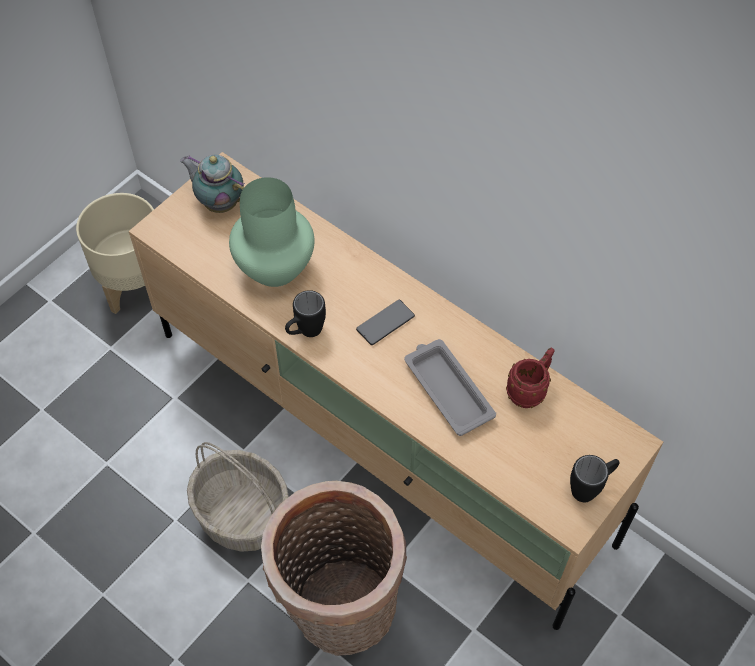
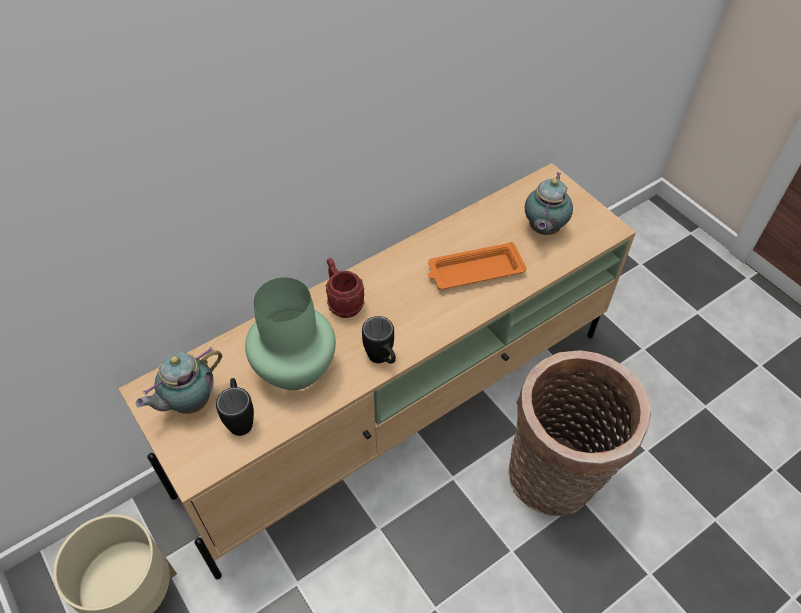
camera: 75 degrees left, 5 degrees down
basket [187,442,289,552] -> none
phone [356,300,415,345] -> none
grey tray [404,339,496,436] -> orange tray [428,242,527,290]
red mug [506,348,555,408] -> red mug moved to [325,258,364,318]
black mug [570,455,620,502] -> black mug moved to [216,378,254,436]
none -> teapot [525,172,573,235]

